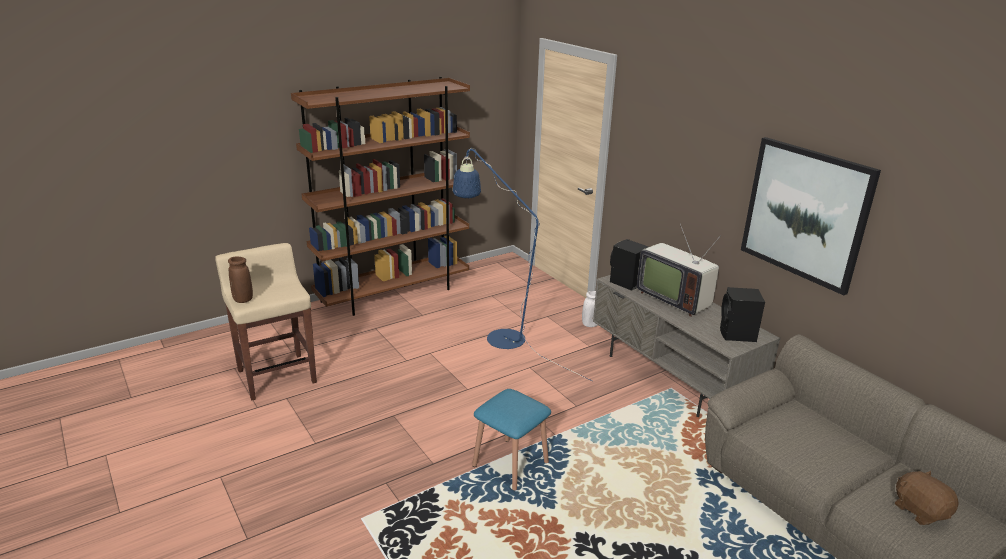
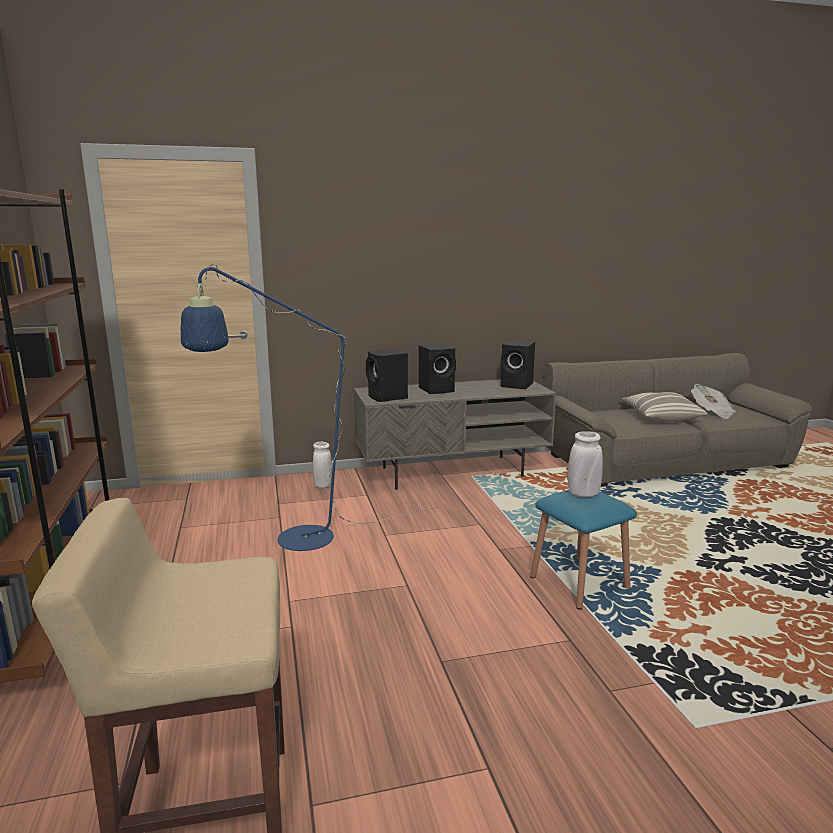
camera: 70 degrees left, 10 degrees down
brown vase [228,256,253,303] -> none
television [637,224,720,317] -> black speaker [419,344,456,394]
picture [741,137,881,295] -> none
brown plush toy [895,471,959,525] -> newspaper [691,384,736,419]
none -> white vase [568,431,603,497]
none -> pillow [622,392,708,422]

